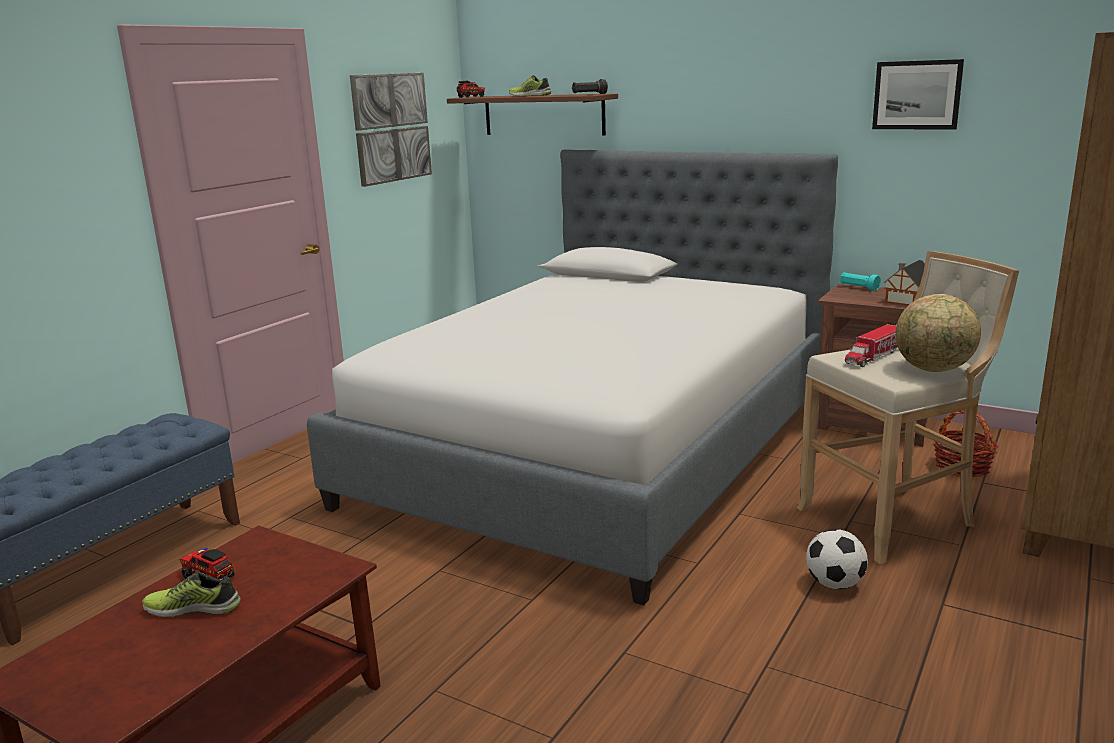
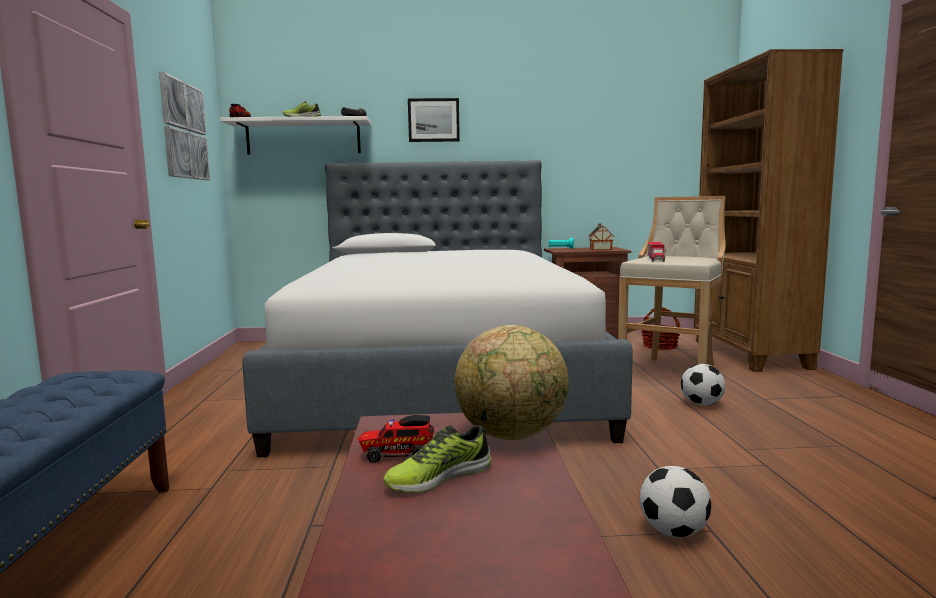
camera: 35 degrees left, 10 degrees down
brown shelf [447,94,618,135] -> white shelf [220,116,371,155]
picture [872,59,964,129] -> picture moved to [408,98,460,142]
globe [896,294,981,372] -> globe moved to [454,325,569,440]
none -> football [640,466,711,537]

